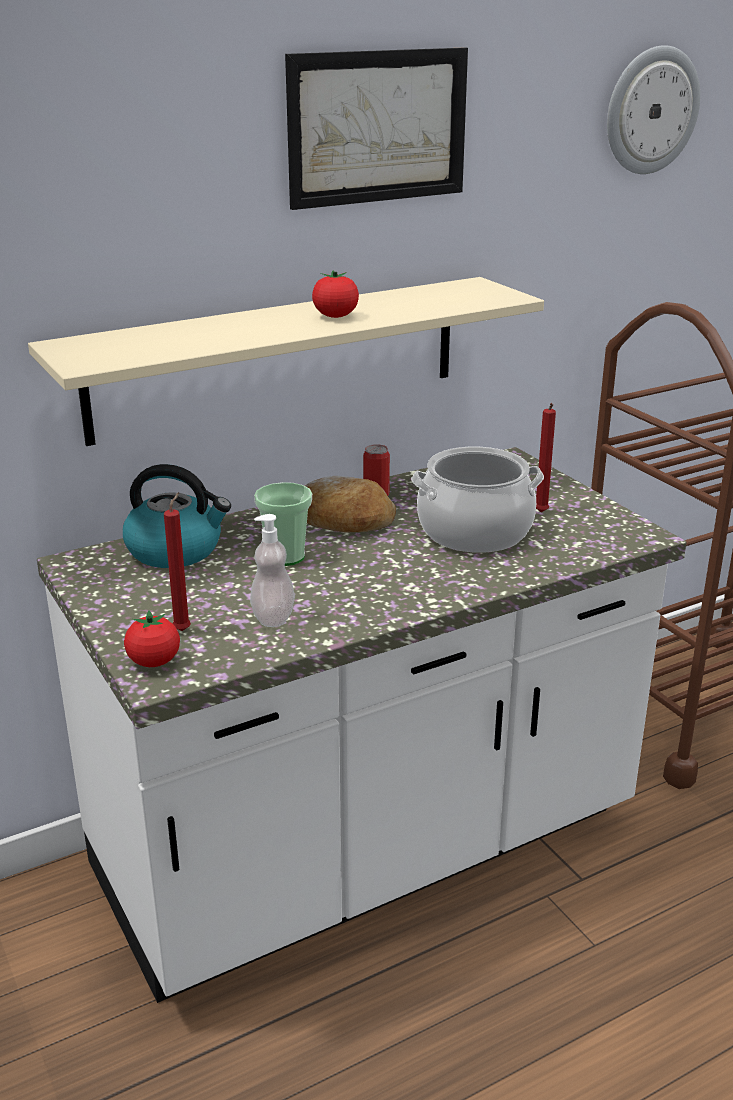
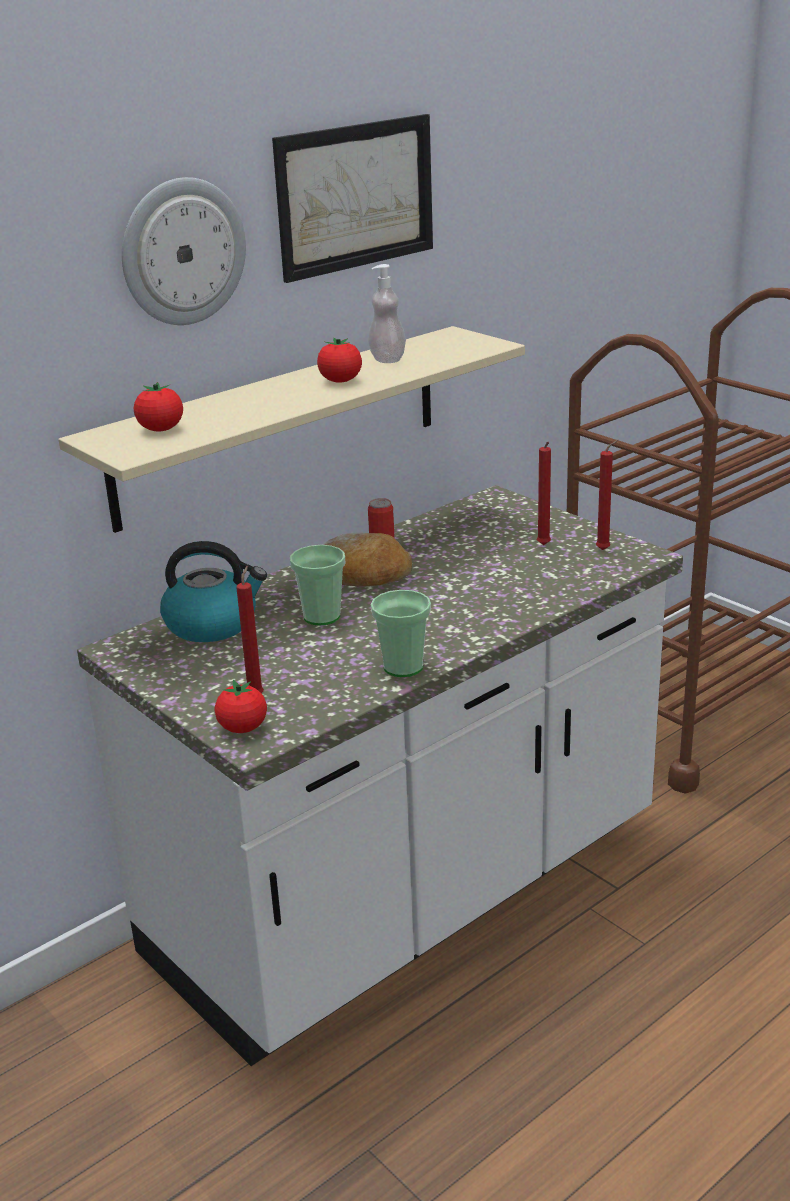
camera: 10 degrees left, 0 degrees up
soap dispenser [250,514,295,627] -> soap dispenser moved to [368,264,406,363]
cooking pot [411,447,544,553] -> none
wall clock [607,45,700,174] -> wall clock moved to [122,177,246,325]
none -> tomato [134,382,183,431]
none -> cup [371,590,431,677]
none -> red candle [596,440,619,550]

